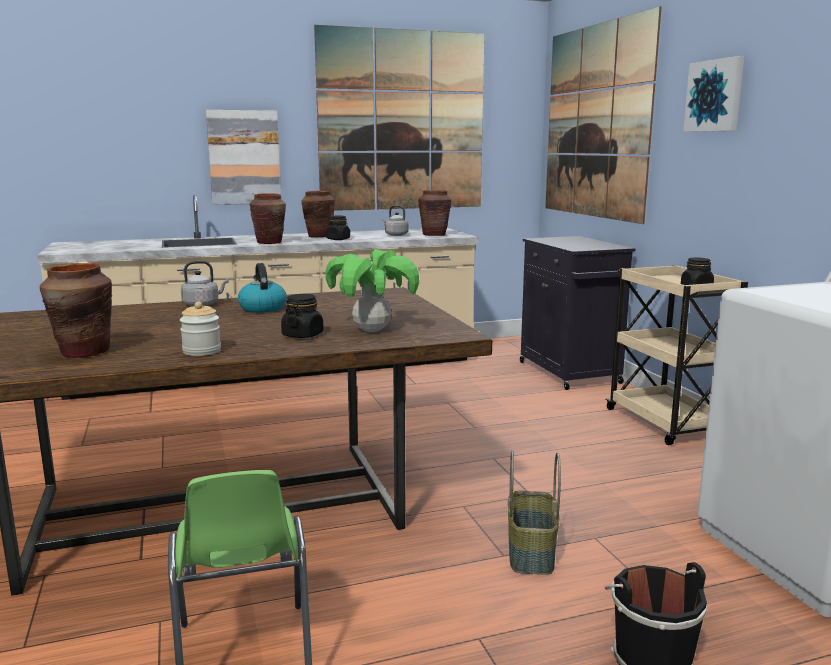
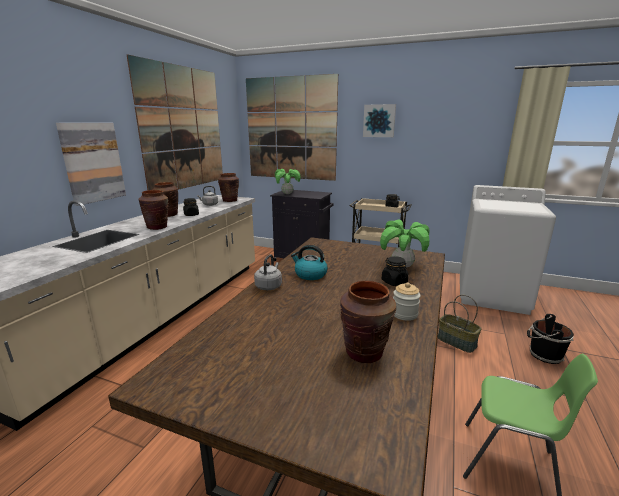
camera: 50 degrees left, 5 degrees up
none -> potted plant [275,169,301,194]

